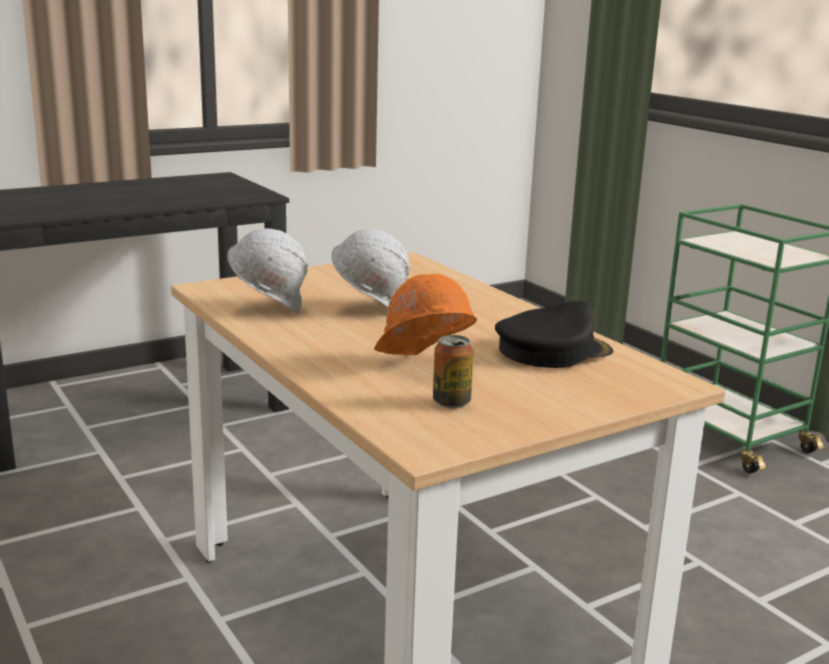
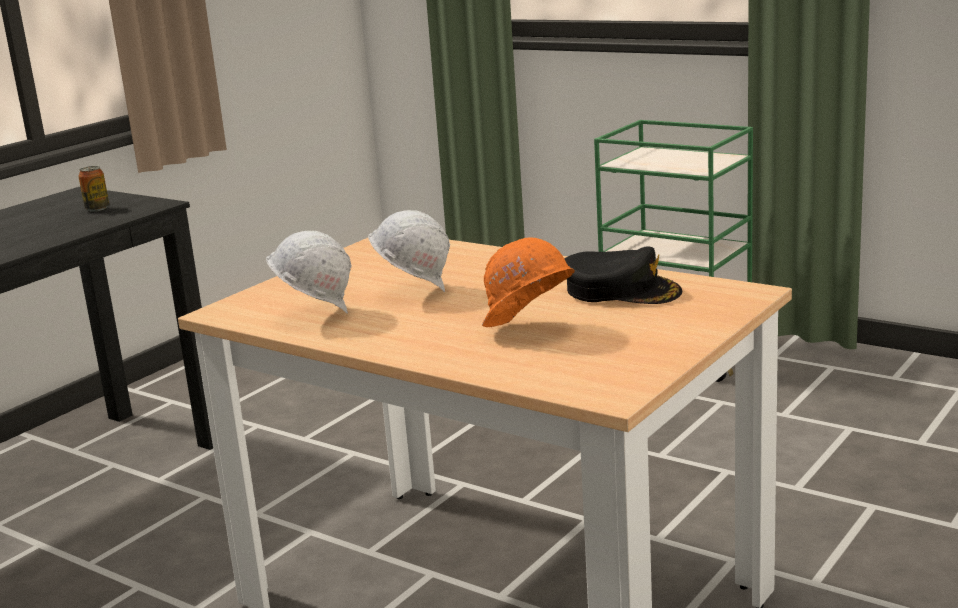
camera: 20 degrees left, 0 degrees up
can [433,335,473,408] -> can moved to [78,166,109,211]
black cap [495,301,614,368] -> black cap turned 75 degrees clockwise [564,246,682,304]

